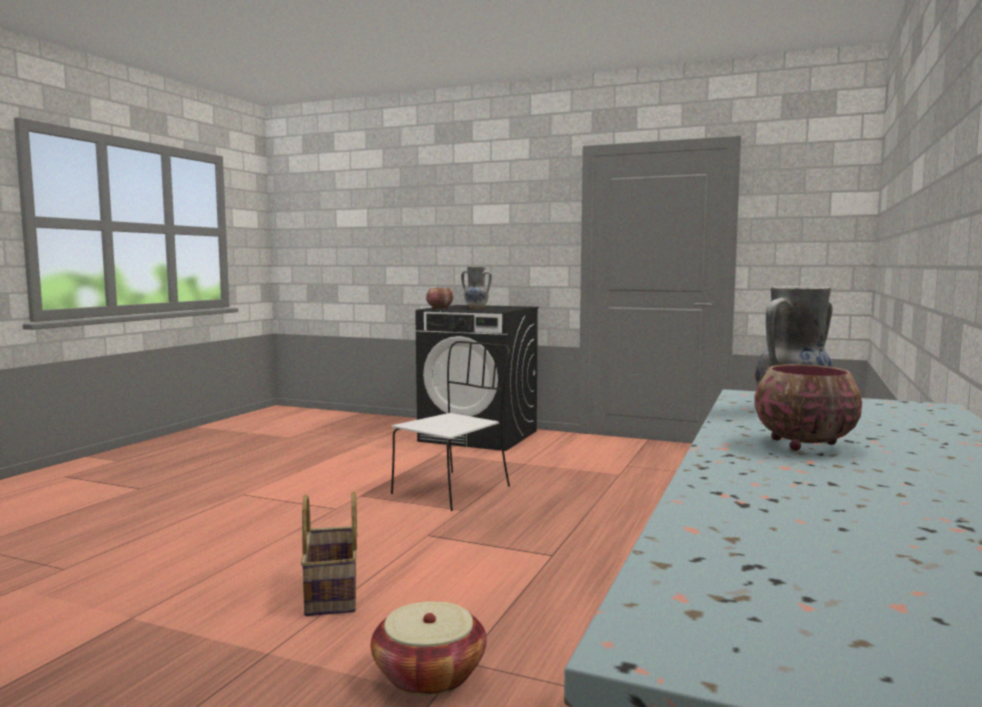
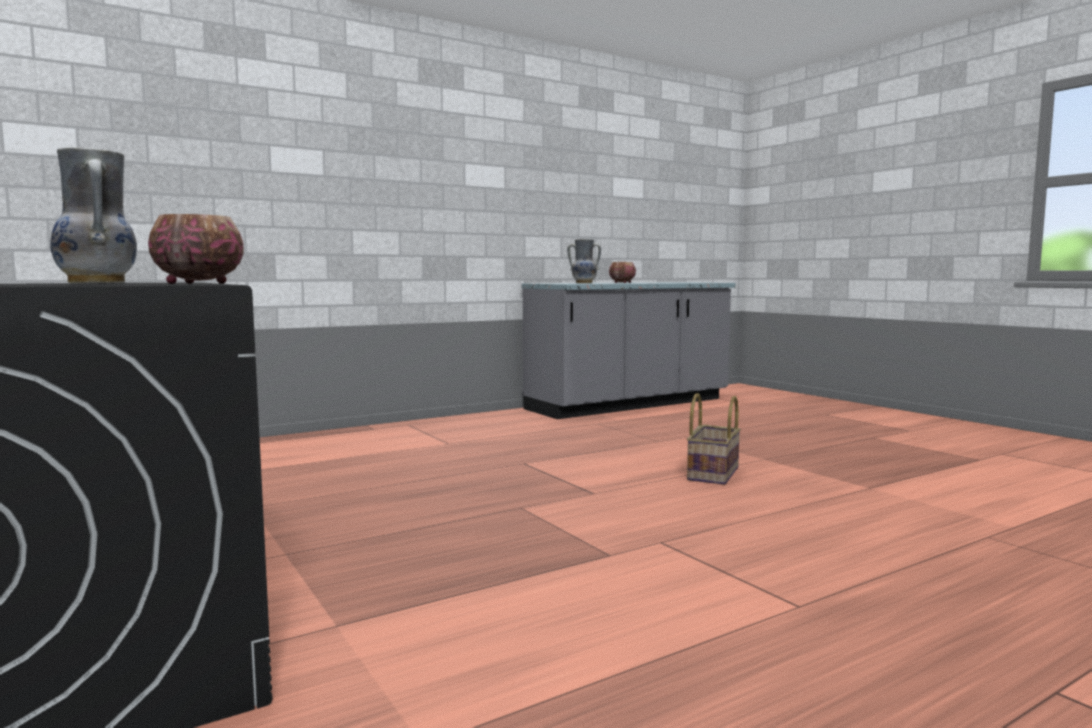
camera: 145 degrees left, 0 degrees up
basket [371,601,487,696] -> none
white chair [391,341,510,511] -> none

